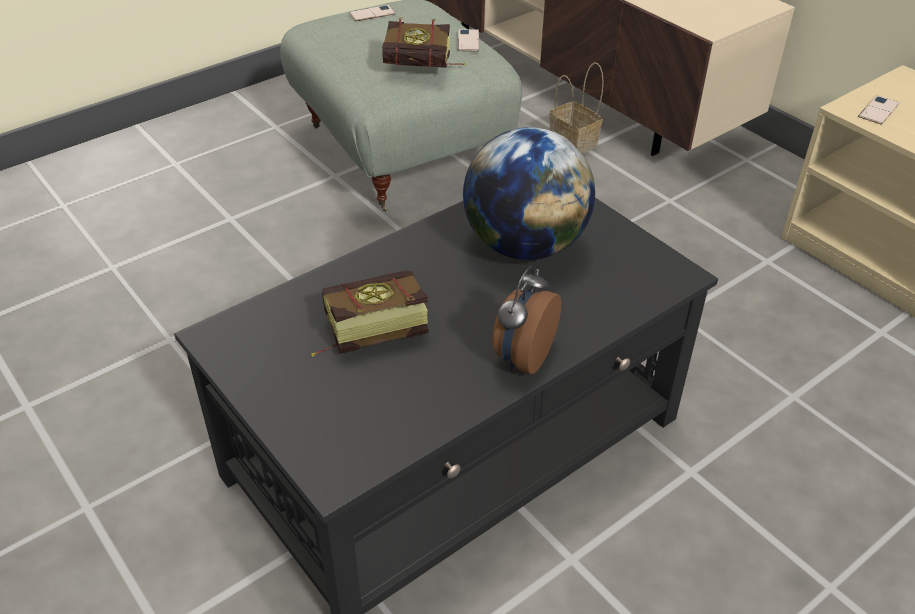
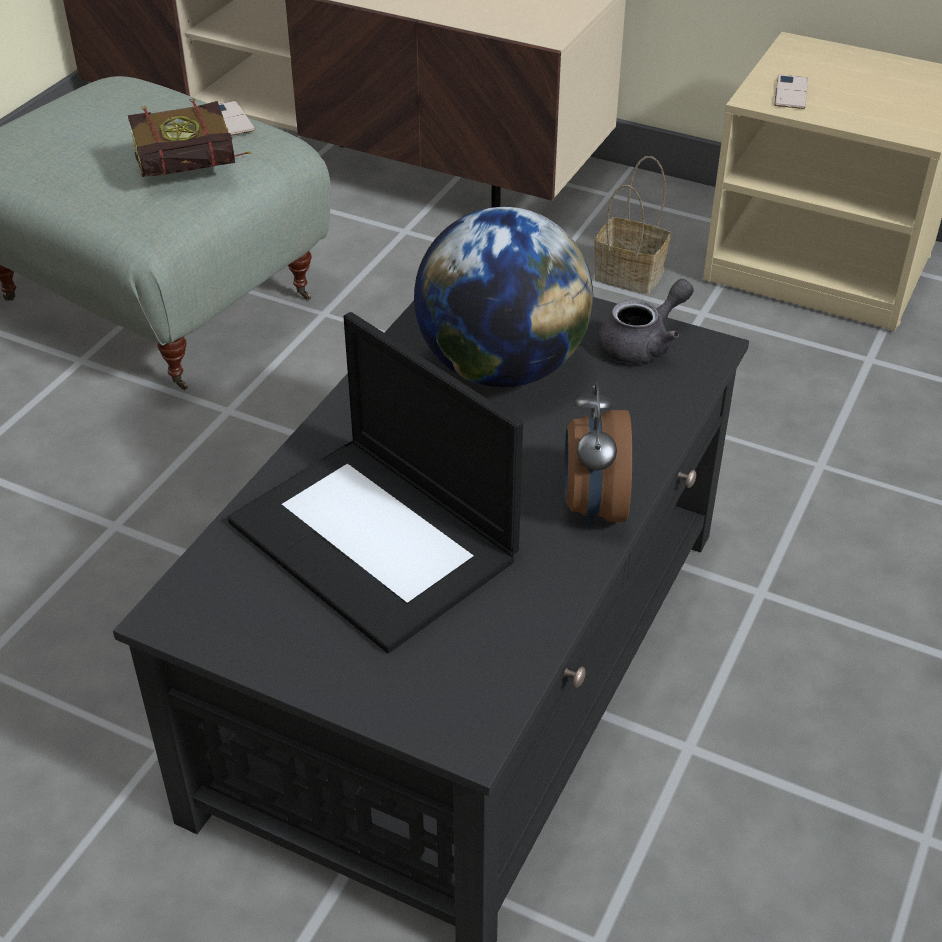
camera: 25 degrees left, 0 degrees up
book [311,270,429,357] -> laptop [227,312,523,653]
phone [349,5,396,21] -> none
basket [549,62,604,154] -> basket moved to [594,156,671,294]
none -> grey teapot [598,279,694,364]

